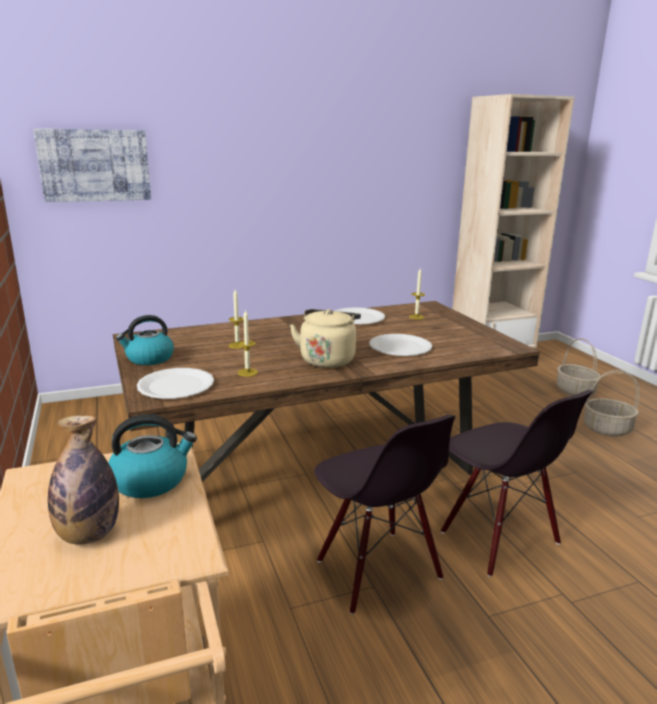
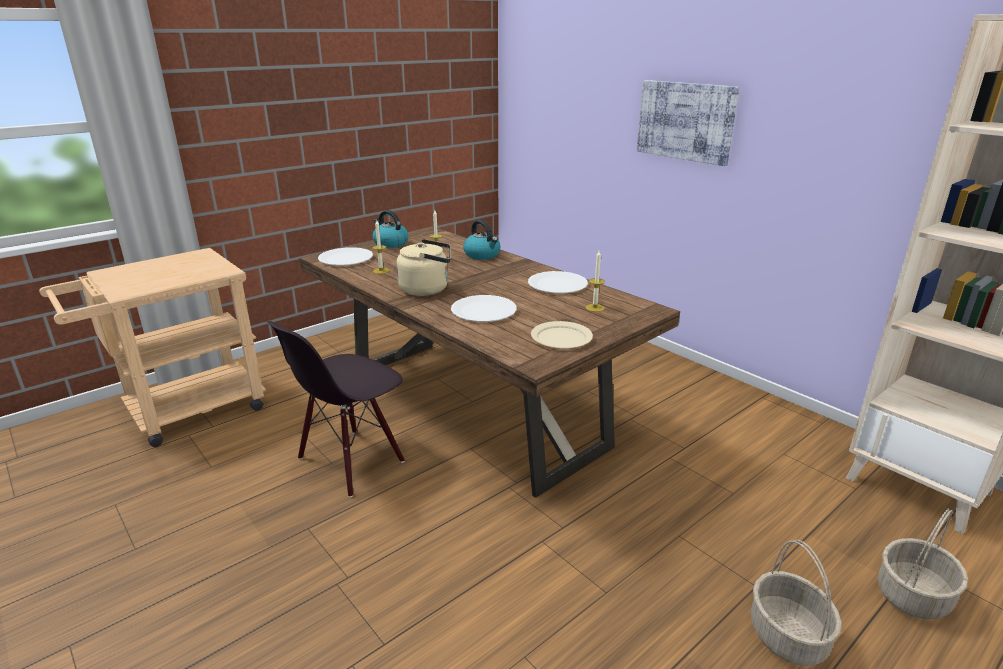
camera: 70 degrees right, 5 degrees up
picture [34,129,151,202] -> picture moved to [637,80,739,166]
bottle [48,415,119,544] -> none
kettle [108,414,197,498] -> kettle moved to [463,220,500,260]
black chair [441,390,594,577] -> none
none -> beige plate [531,321,593,349]

